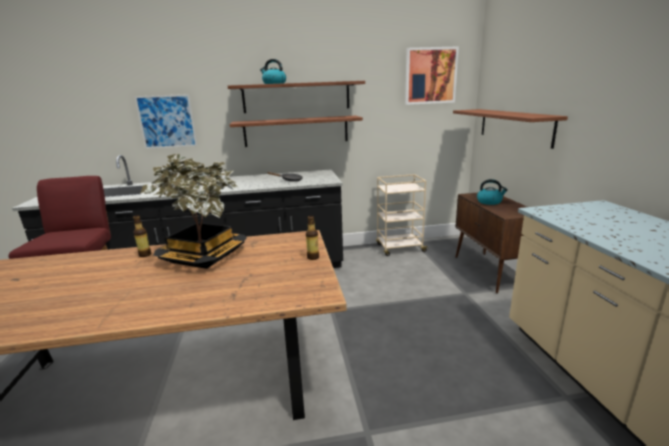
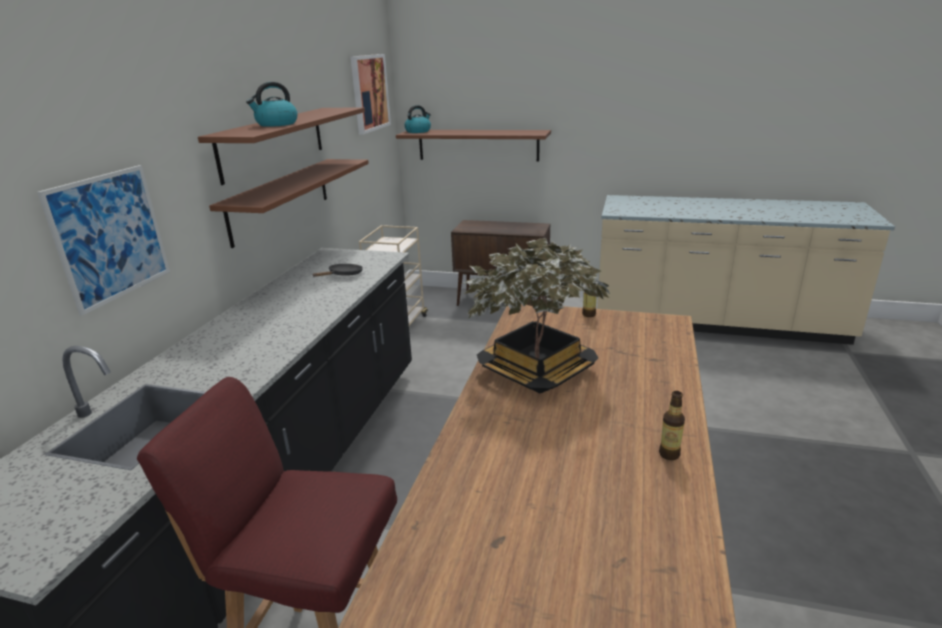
camera: 65 degrees left, 5 degrees up
bottle [133,215,151,257] -> bottle moved to [659,391,685,460]
kettle [477,179,508,205] -> kettle moved to [404,105,431,133]

